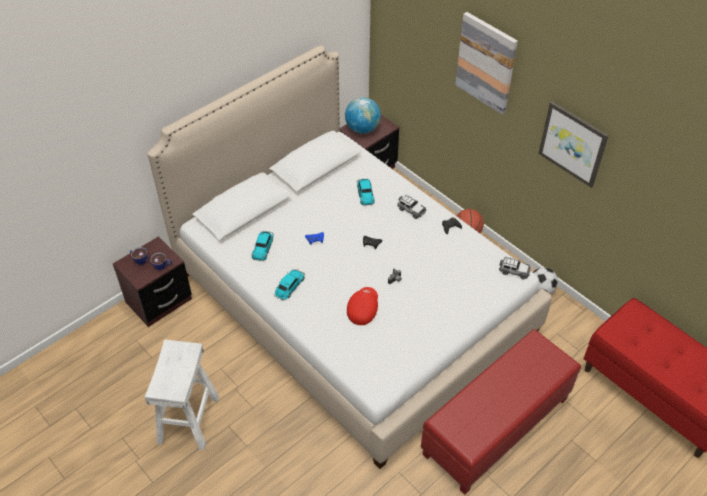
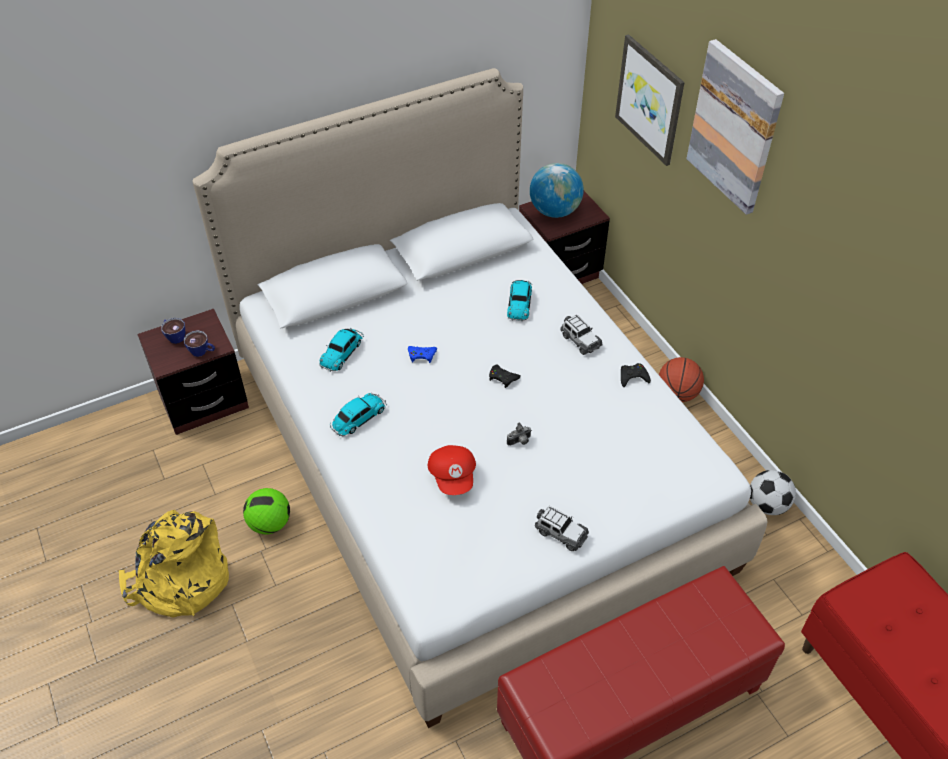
camera: 15 degrees right, 0 degrees up
white stool [145,339,219,450] -> yellow backpack [118,510,229,618]
red cap [347,287,378,325] -> red cap turned 135 degrees clockwise [428,445,476,495]
toy car [499,257,531,279] -> toy car moved to [535,506,589,551]
picture [538,102,609,188] -> picture moved to [615,35,684,166]
none -> football [243,488,290,534]

